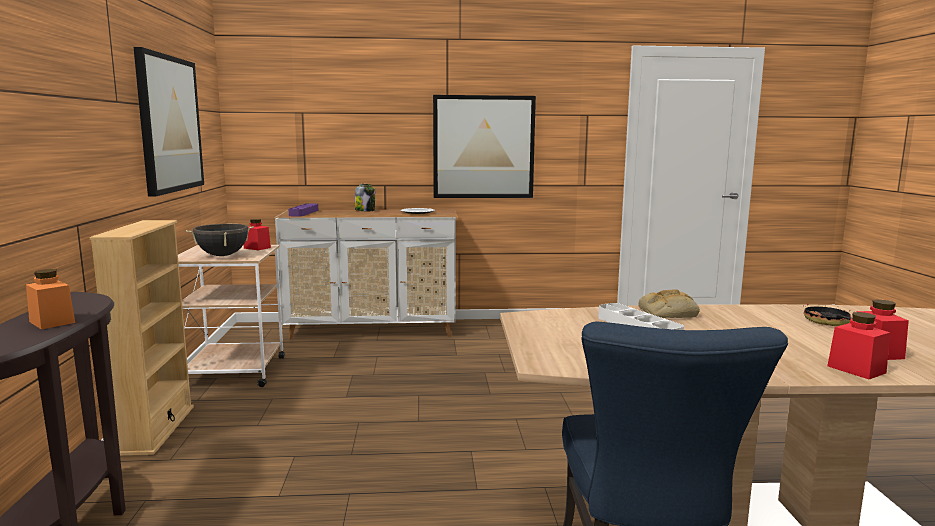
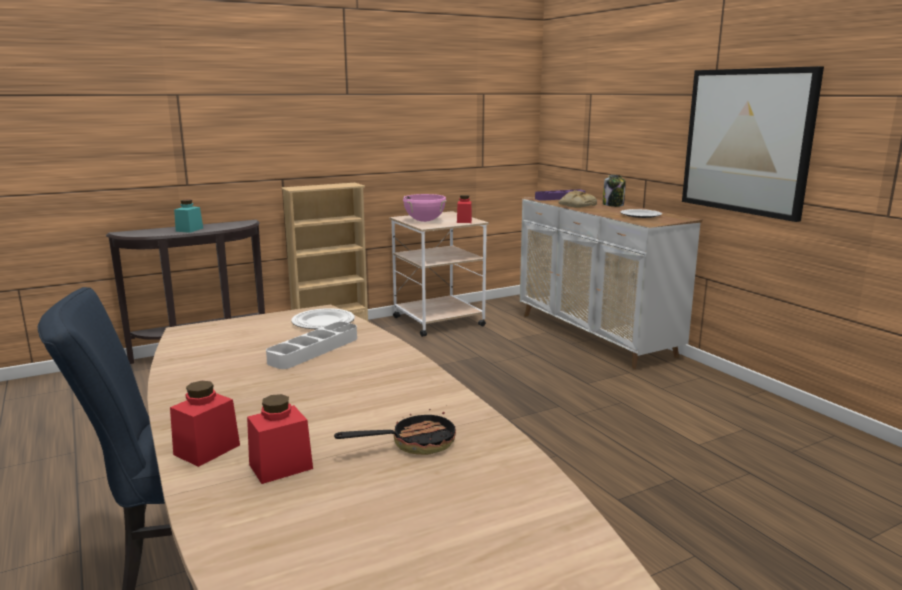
camera: 65 degrees right, 5 degrees up
orange jar [26,269,75,329] -> turquoise jar [174,200,203,233]
picture [134,47,204,197] -> none
black cooking pot [186,224,254,256] -> pink cooking pot [403,194,446,222]
bread [638,289,700,318] -> bread moved to [558,190,597,208]
none -> plate [291,308,355,329]

